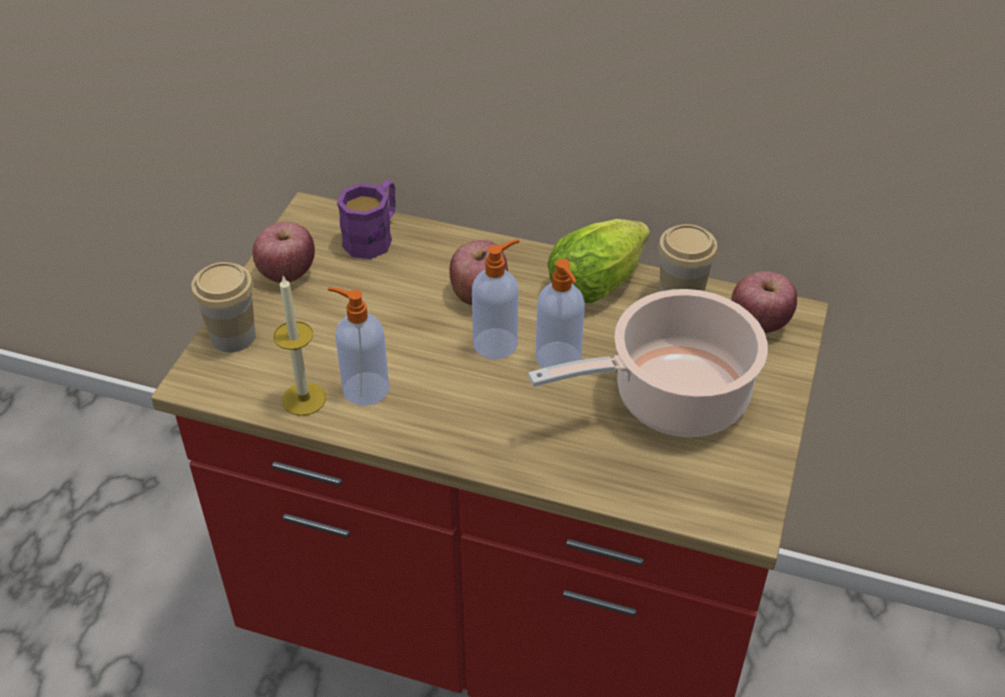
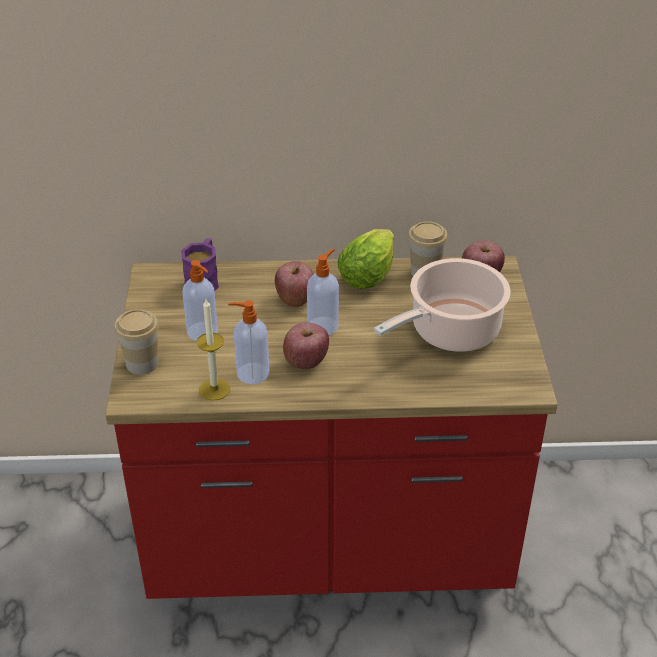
camera: 20 degrees left, 5 degrees down
apple [252,222,315,283] -> apple moved to [283,322,329,369]
soap dispenser [536,259,585,368] -> soap dispenser moved to [182,260,218,341]

